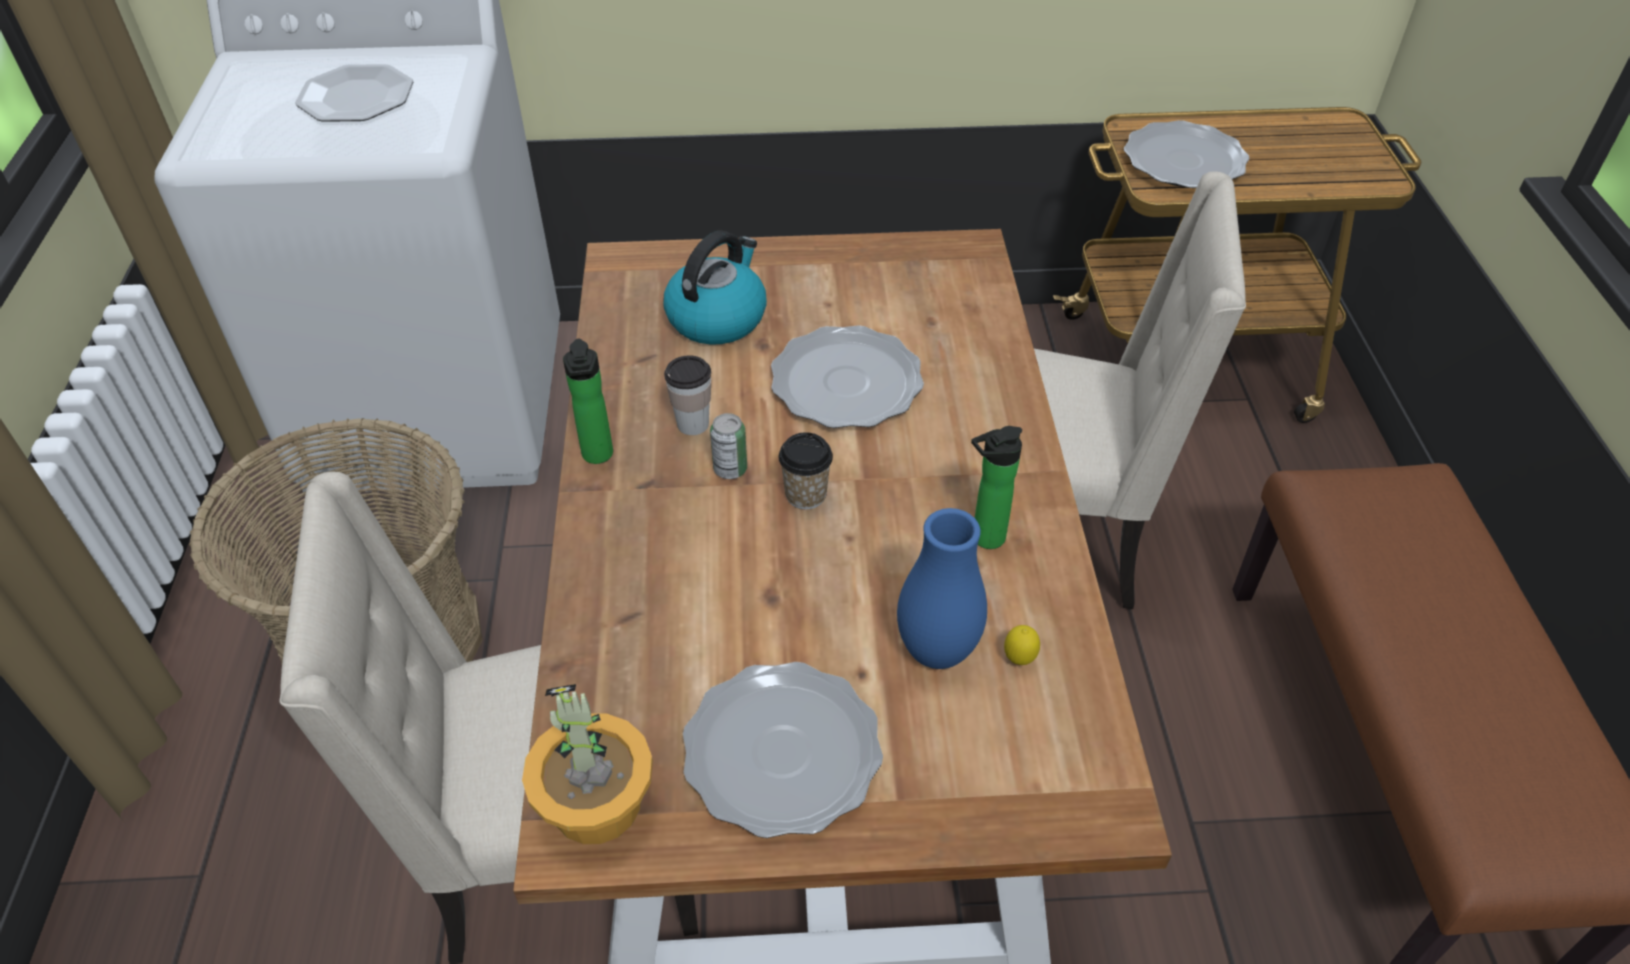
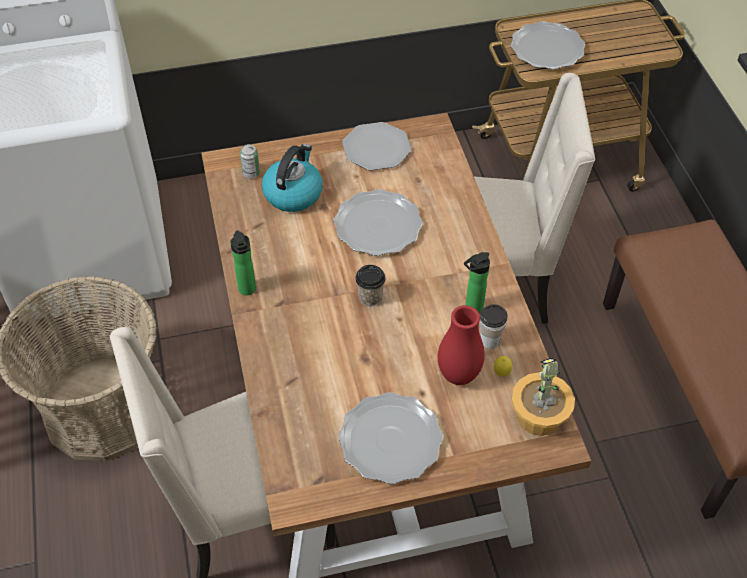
camera: 10 degrees left, 5 degrees up
plate [295,64,413,122] -> plate moved to [342,122,411,171]
potted plant [522,684,653,844] -> potted plant moved to [512,358,575,436]
cup [664,355,711,435] -> cup moved to [480,304,508,349]
can [710,413,747,479] -> can moved to [240,144,260,178]
blue vase [897,508,987,669] -> red vase [438,305,485,385]

